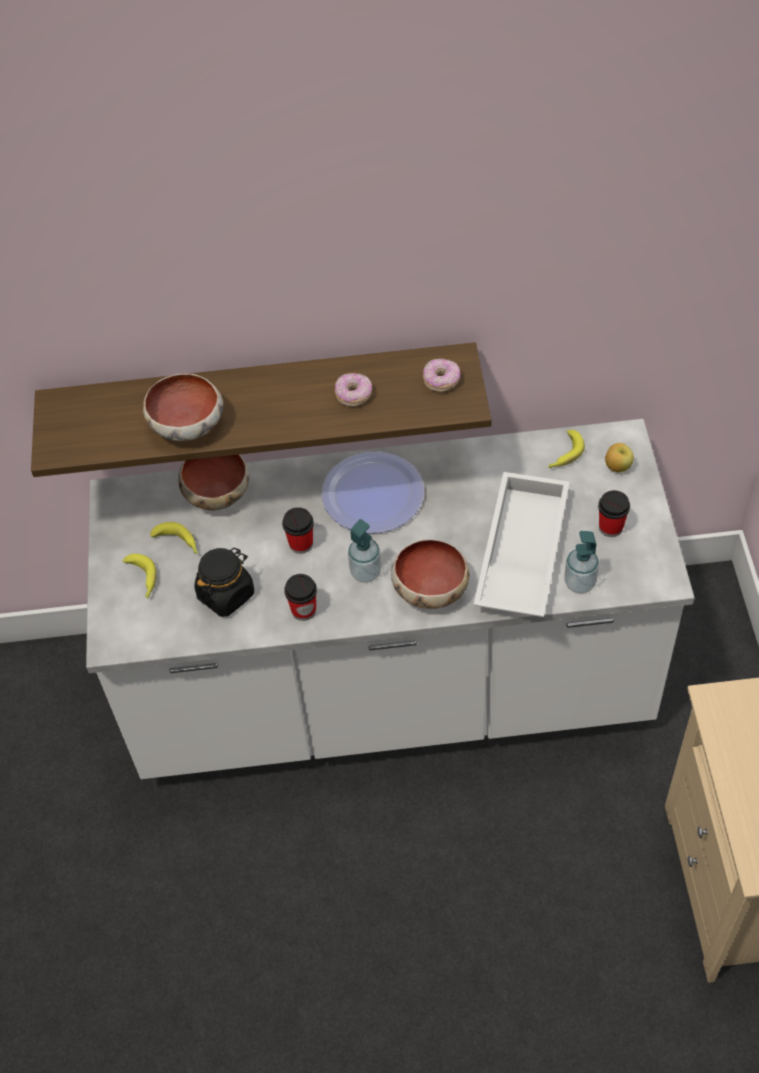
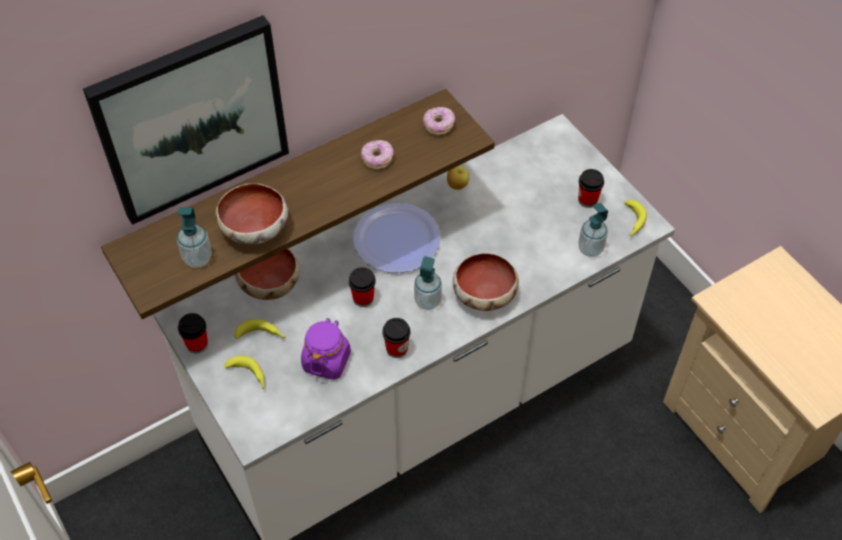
camera: 30 degrees left, 0 degrees up
black jar [195,548,254,617] -> purple jar [301,318,351,380]
white tray [474,472,570,617] -> none
banana [548,430,585,468] -> banana moved to [624,200,647,237]
apple [605,443,634,472] -> apple moved to [447,166,470,190]
none -> picture [83,15,289,225]
none -> soap dispenser [177,207,212,268]
none -> cup [178,313,208,354]

